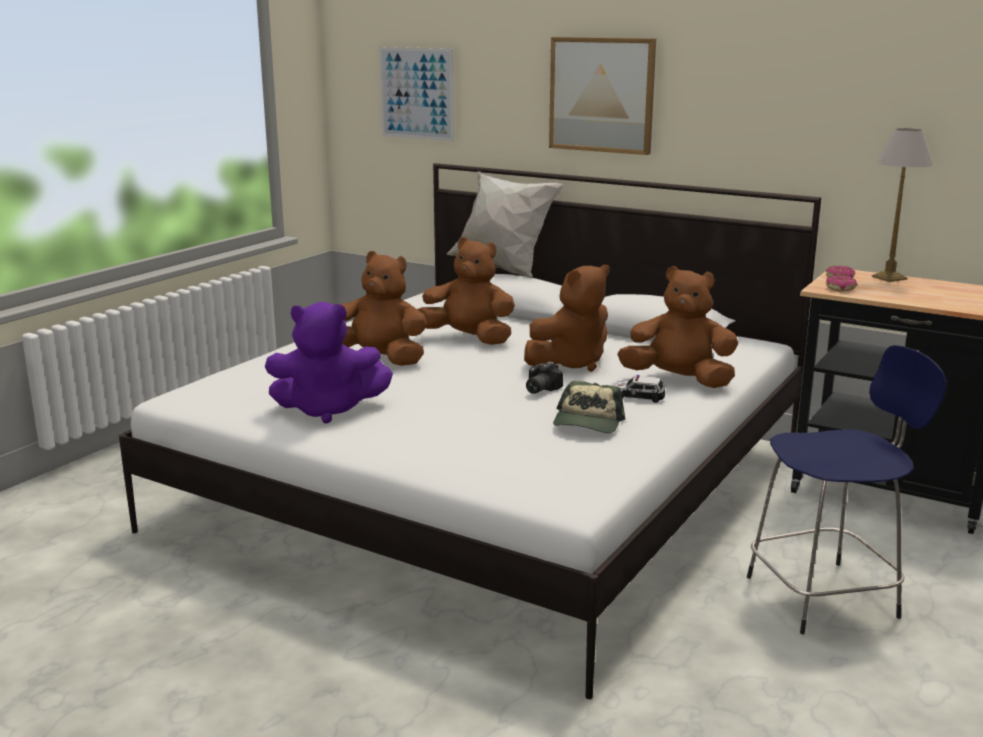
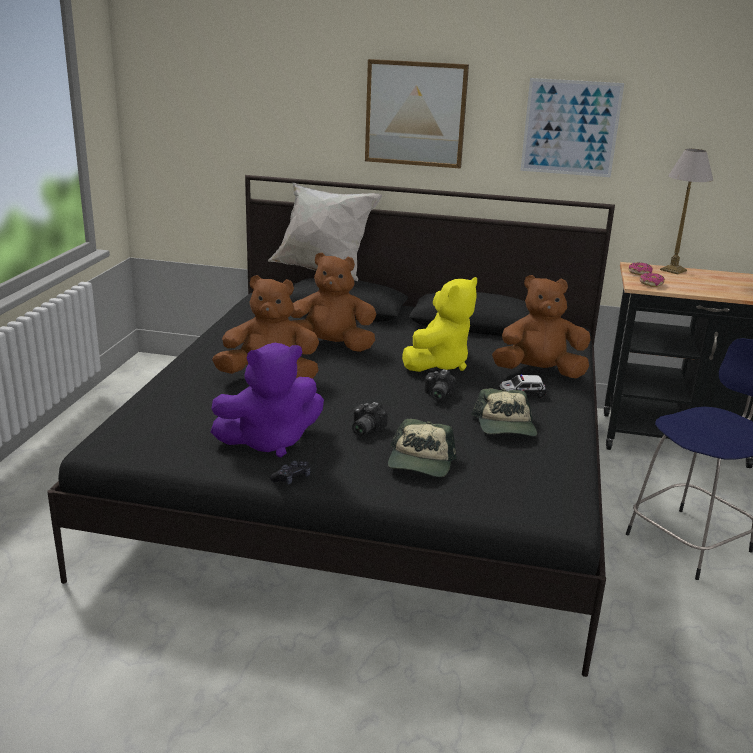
camera: 20 degrees left, 5 degrees up
white bed [119,163,821,699] -> black bed [47,175,615,677]
picture [379,47,454,141] -> picture moved to [520,78,624,177]
brown plush toy [524,265,610,371] -> yellow plush toy [402,277,477,372]
none -> black game controller [270,461,311,484]
none -> camera [352,402,388,436]
none -> cap [388,419,457,477]

